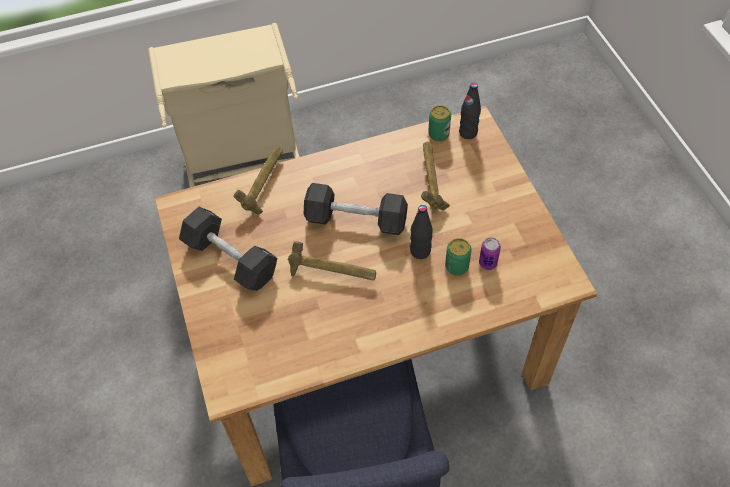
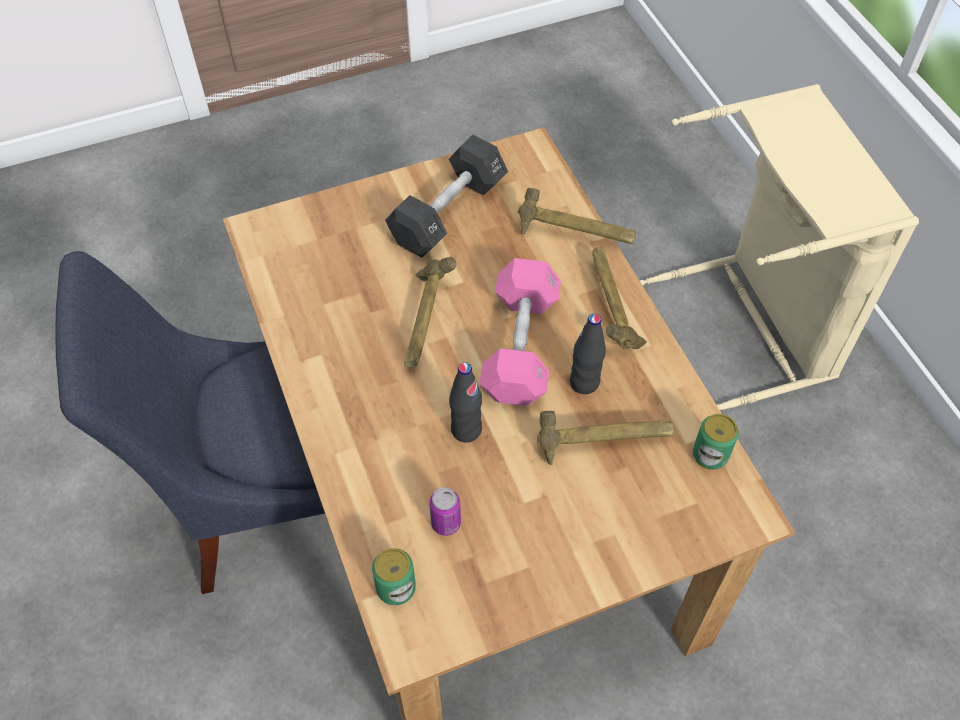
camera: 85 degrees right, 0 degrees up
black dumbbell [304,183,408,235] -> pink dumbbell [479,258,561,406]
can [445,238,472,276] -> can moved to [372,548,416,605]
black bottle [459,83,481,139] -> black bottle moved to [570,314,606,394]
none -> hammer [592,247,647,349]

